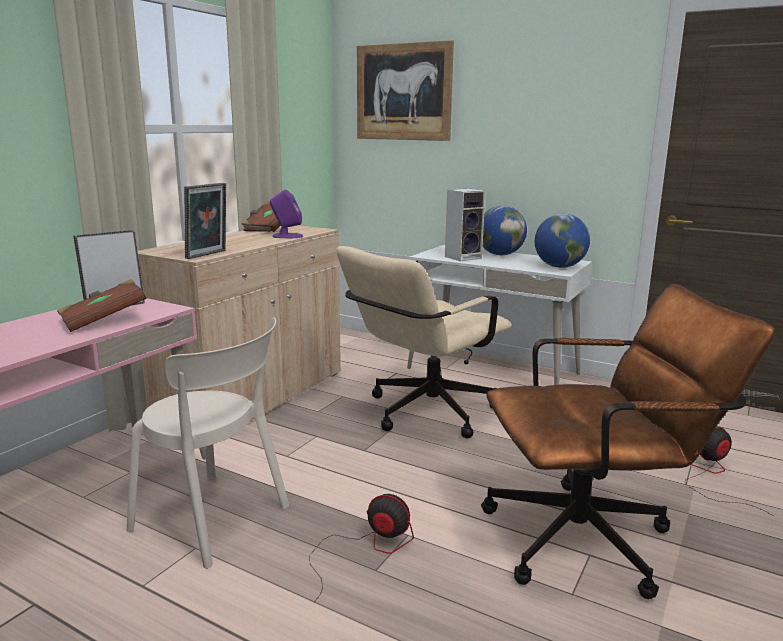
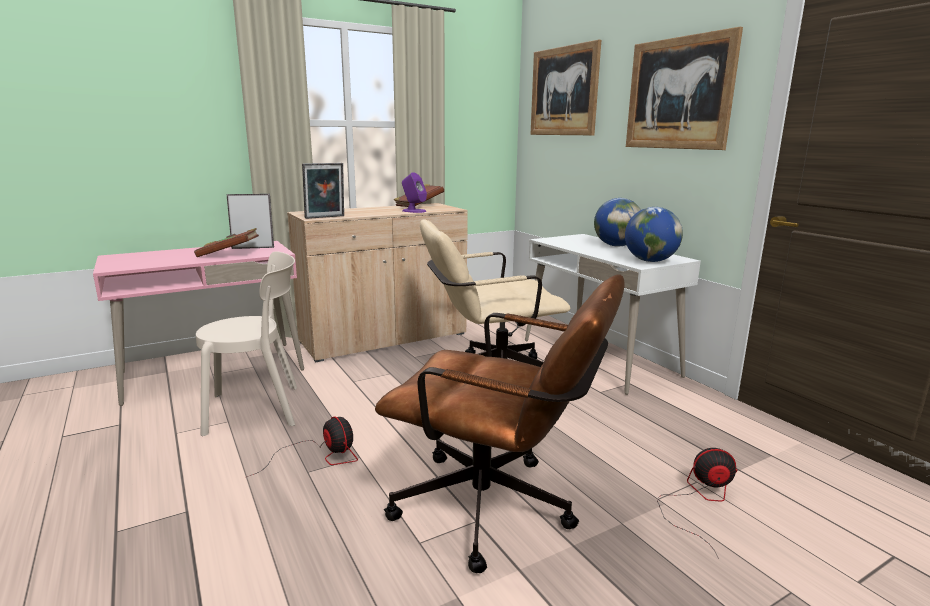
camera: 30 degrees right, 0 degrees up
beige chair [127,317,289,569] -> beige chair turned 75 degrees counterclockwise [196,251,297,436]
speaker [445,189,485,261] -> none
none -> picture [626,27,743,150]

